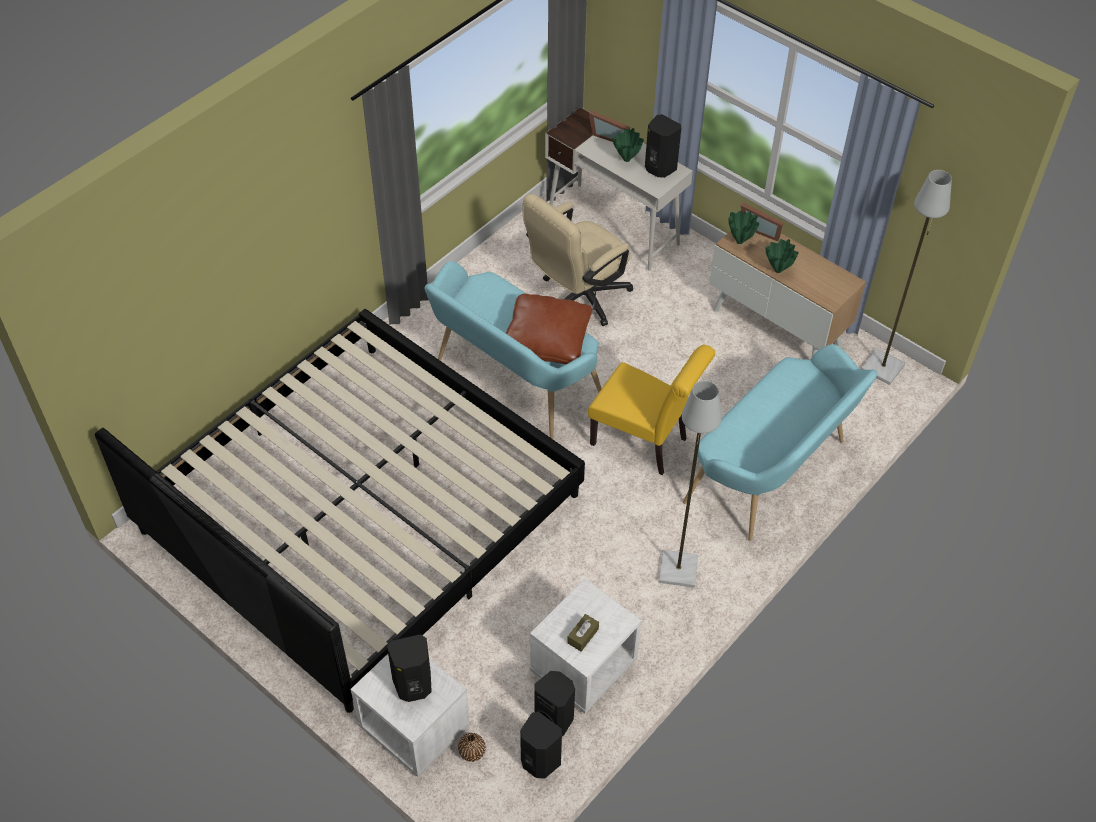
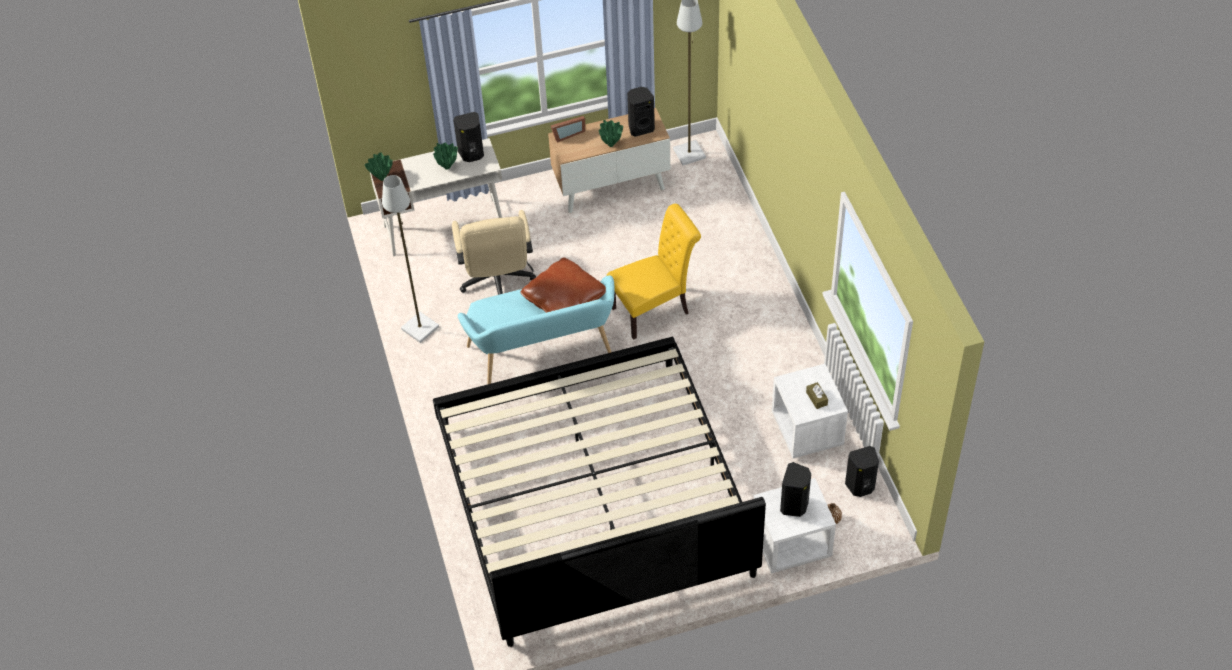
camera: 55 degrees left, 0 degrees up
black speaker [534,671,575,736] -> black speaker moved to [627,87,655,137]
picture frame [589,110,630,142] -> none
grey floor lamp [659,381,721,588] -> grey floor lamp moved to [382,175,439,343]
turquoise bench [683,344,877,541] -> none
green vase [728,211,759,244] -> green vase moved to [365,153,393,181]

